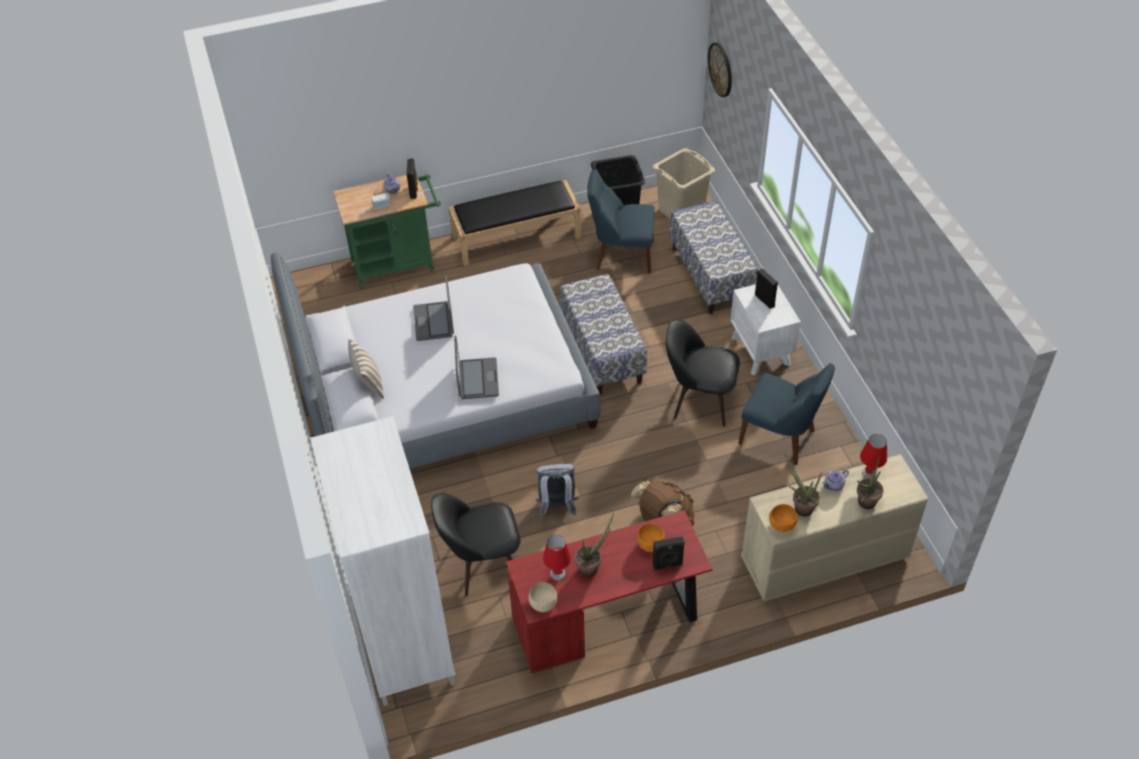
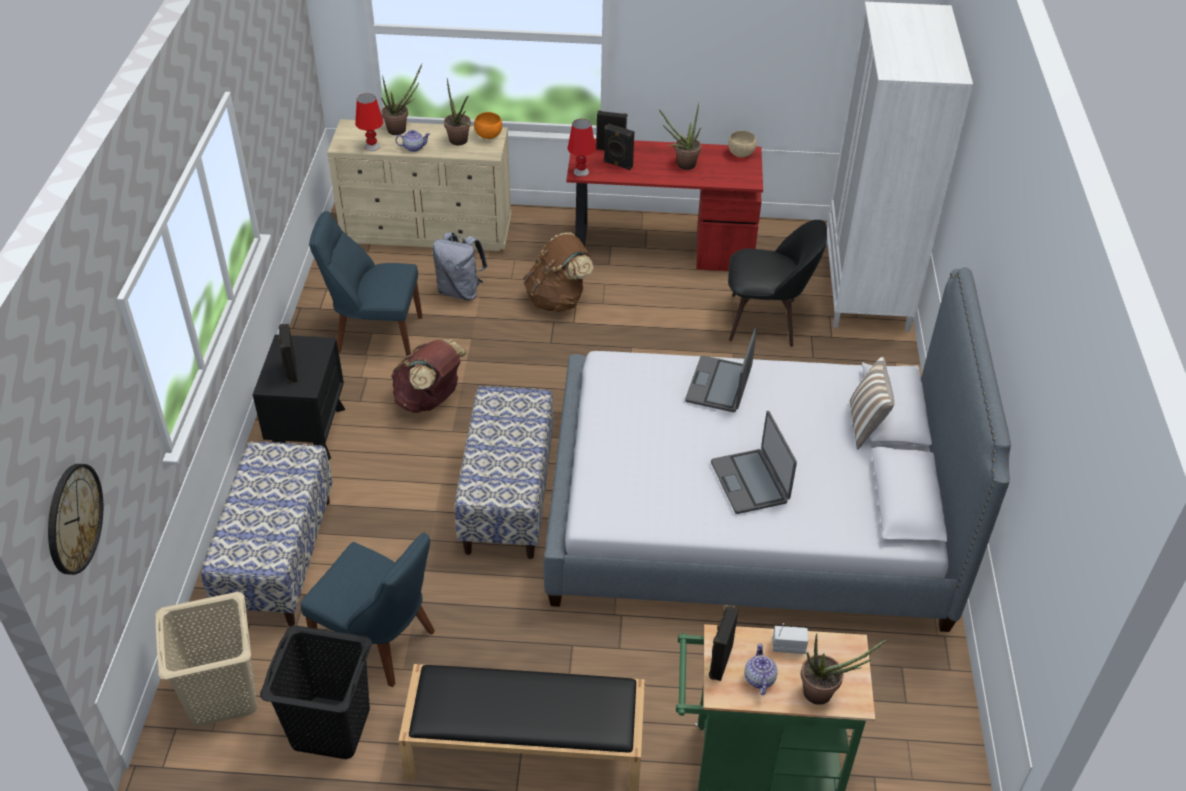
camera: 160 degrees left, 5 degrees down
laptop [413,276,454,341] -> laptop turned 150 degrees clockwise [711,411,797,514]
grey backpack [535,464,578,517] -> grey backpack moved to [432,232,487,300]
red table lamp [543,535,571,580] -> red table lamp moved to [567,119,596,177]
orange bowl [637,524,665,552] -> black speaker [604,123,634,170]
black chair [666,319,740,427] -> brown backpack [391,339,468,413]
white nightstand [730,284,801,376] -> black nightstand [253,335,346,460]
blue chair [738,363,835,465] -> blue chair turned 45 degrees counterclockwise [309,211,423,356]
none -> potted plant [801,633,887,705]

